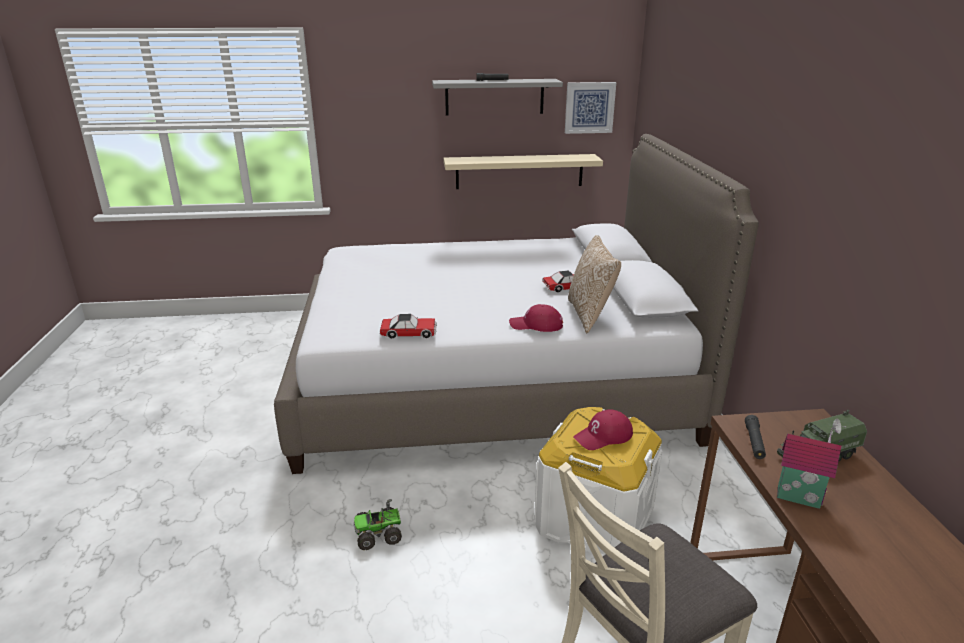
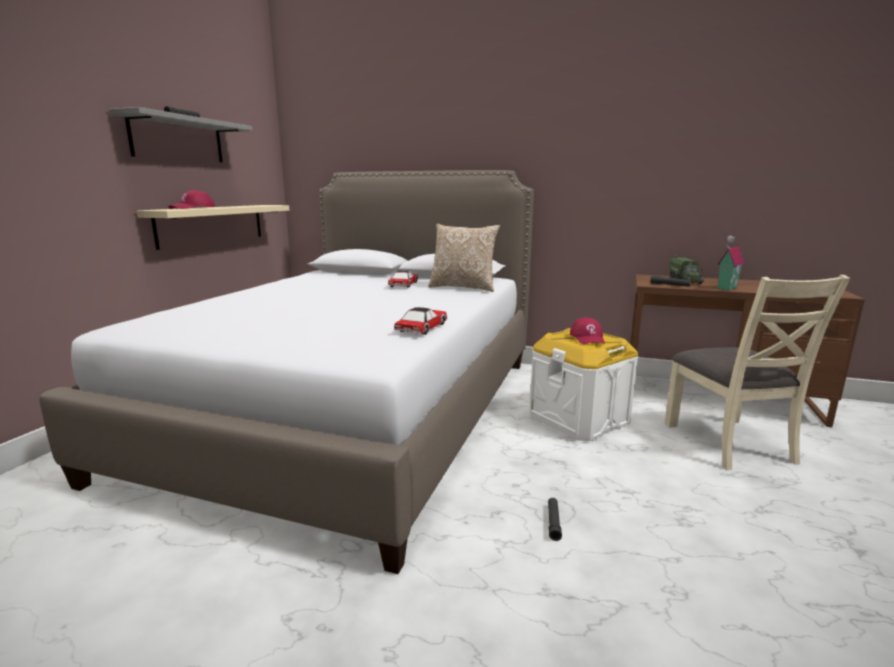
camera: 65 degrees left, 10 degrees down
toy truck [354,499,402,550] -> black flashlight [548,498,562,541]
red cap [509,304,563,332] -> red cap moved to [168,190,215,209]
picture [565,82,616,134] -> none

